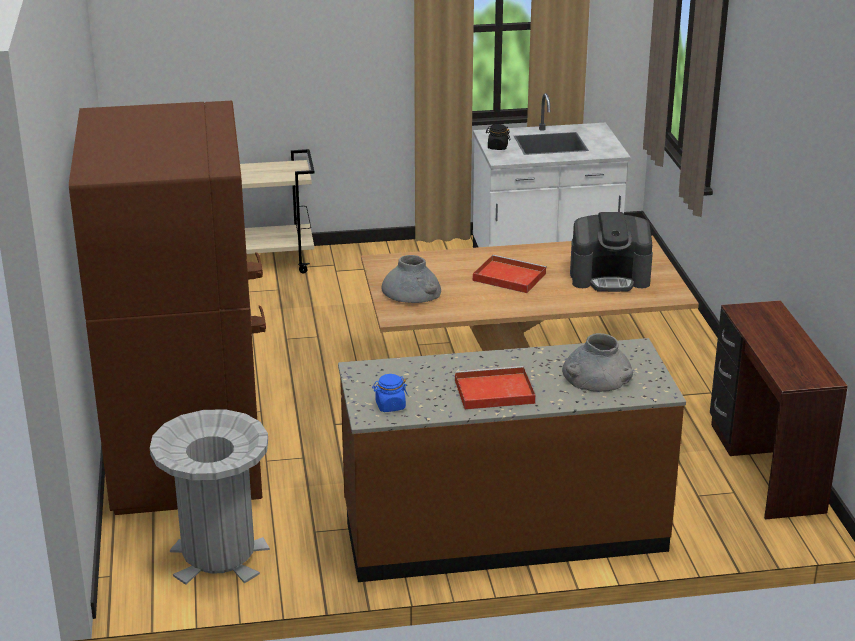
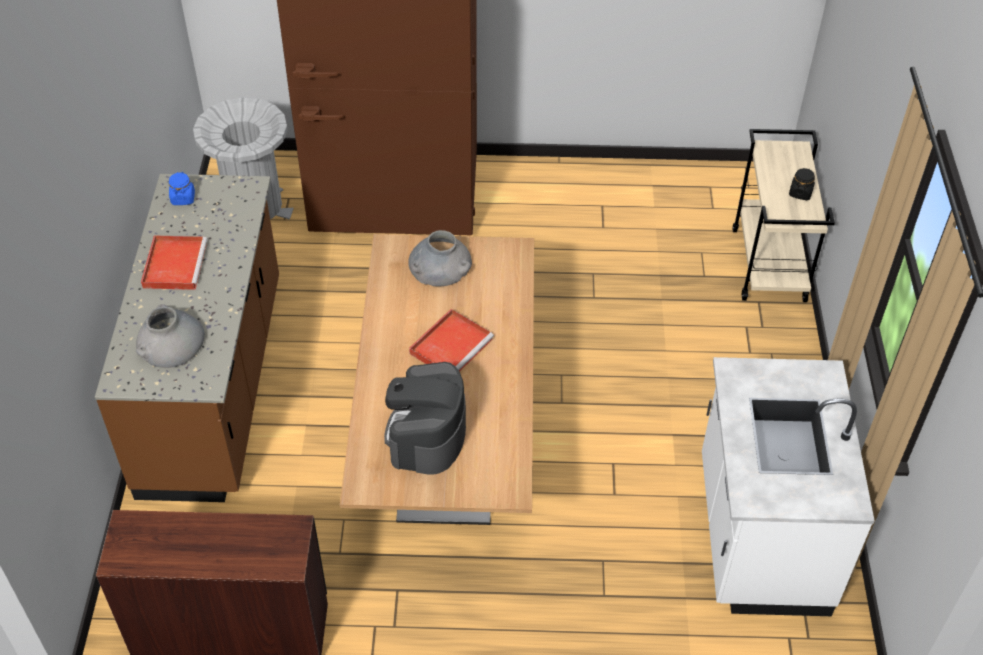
camera: 100 degrees right, 20 degrees up
black jar [485,124,510,150] -> black jar moved to [789,168,815,200]

